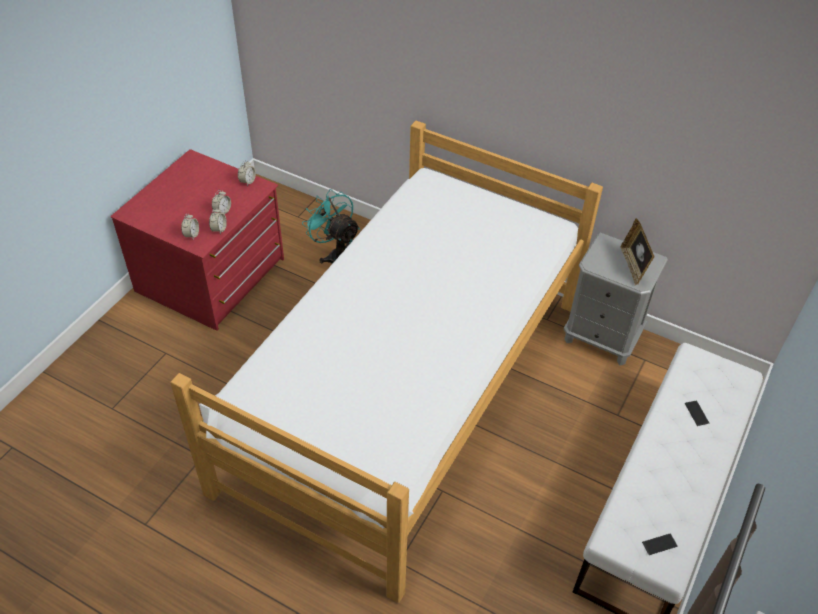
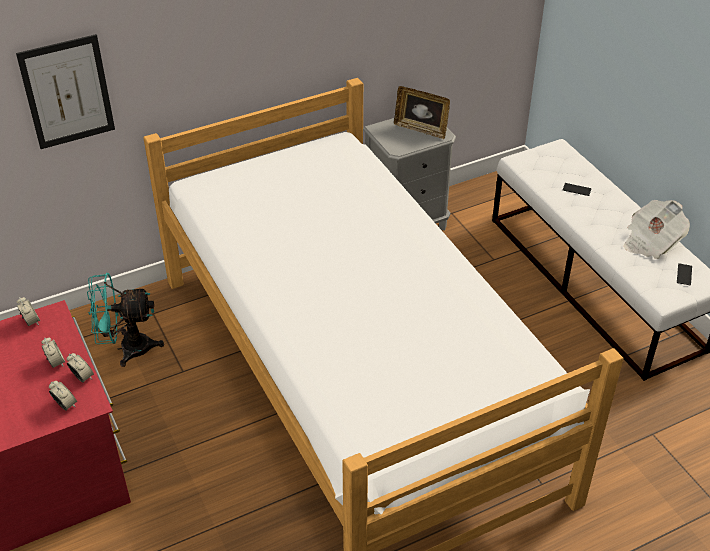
camera: 55 degrees left, 5 degrees down
none -> picture [16,34,115,149]
none -> newspaper [623,200,690,259]

